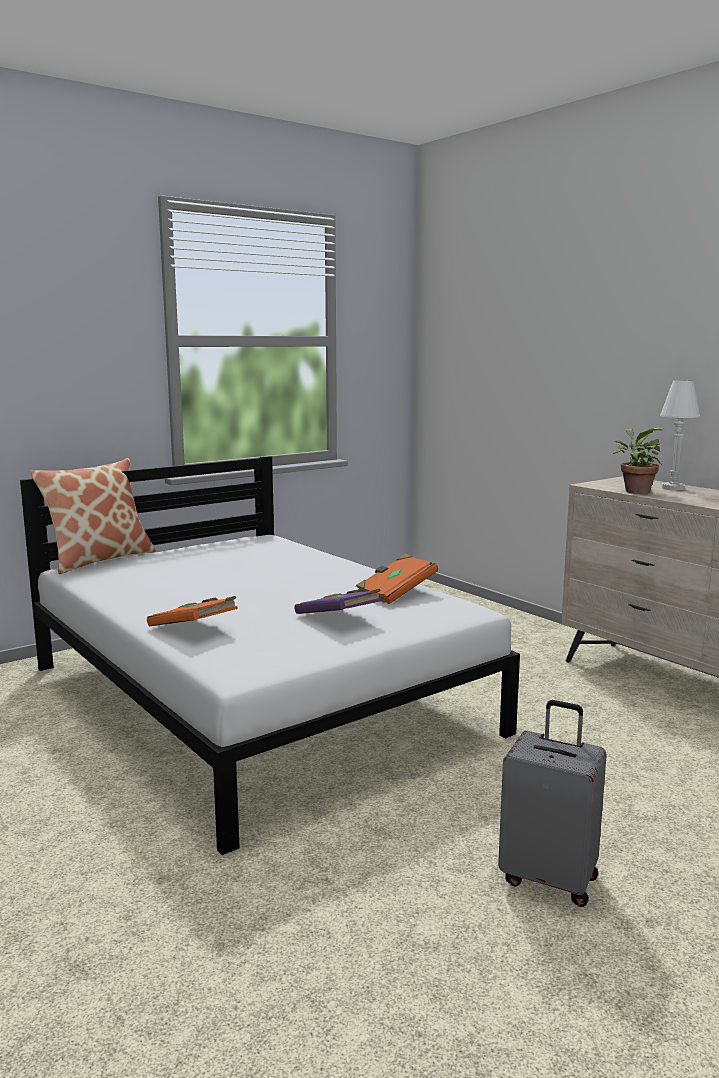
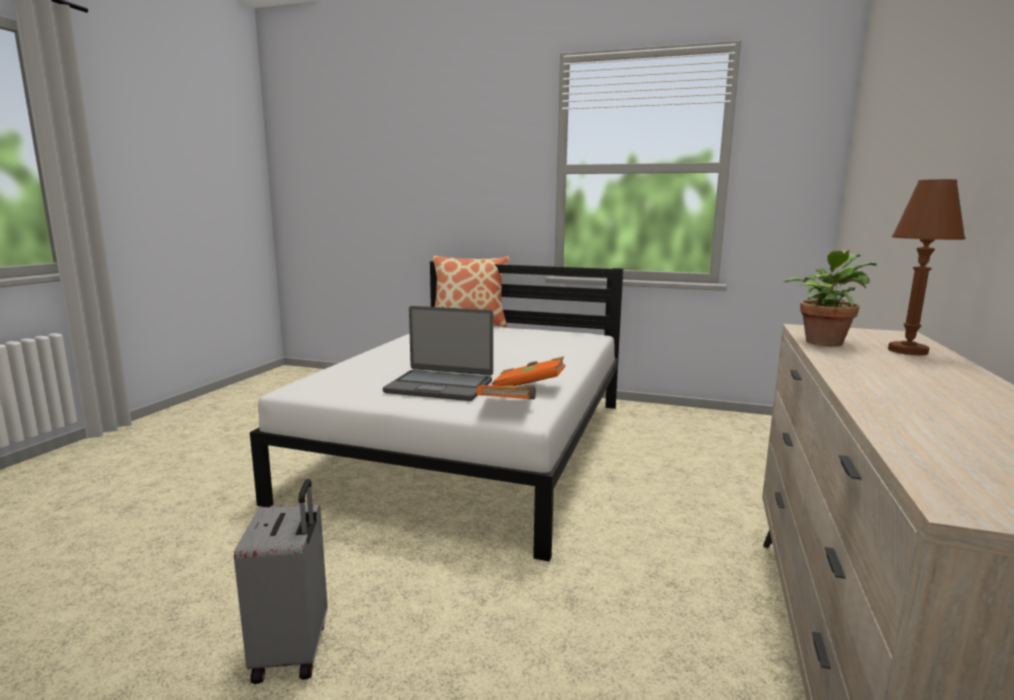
camera: 55 degrees right, 0 degrees up
orange book [147,596,238,626] -> orange book moved to [476,385,536,399]
purple book [294,589,381,614] -> laptop [383,306,493,401]
white table lamp [660,380,700,490] -> brown table lamp [888,179,965,355]

